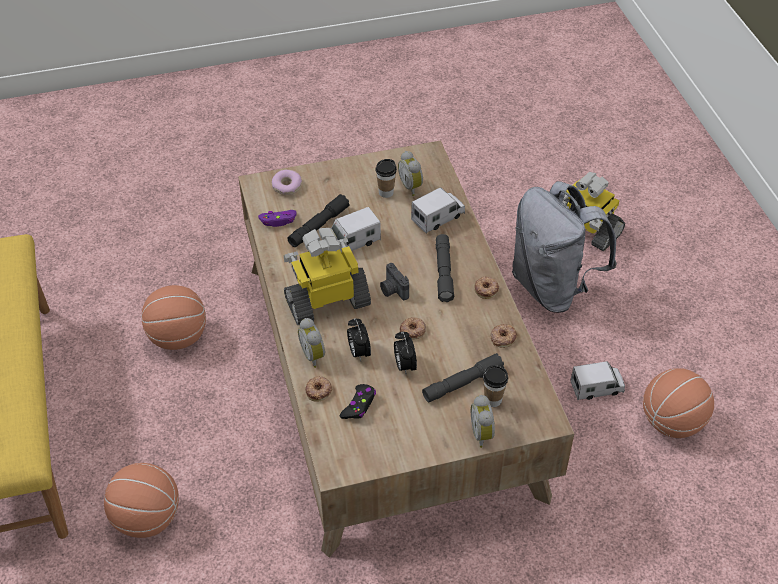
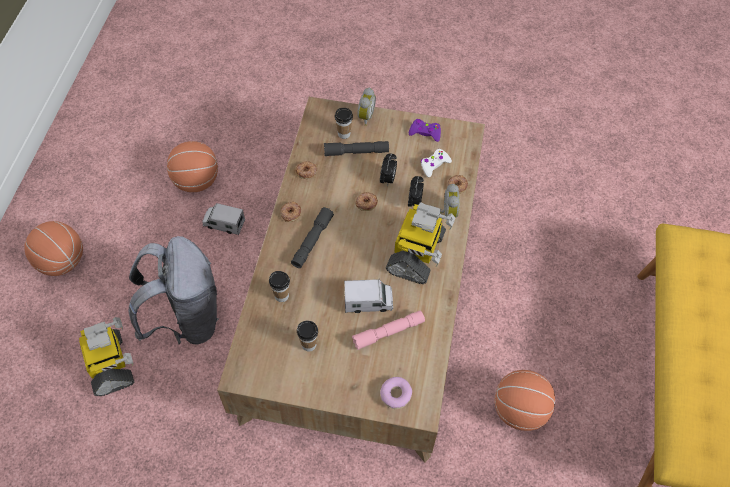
camera: 155 degrees left, 10 degrees up
basketball [104,463,179,538] -> basketball moved to [24,221,83,276]
purple game controller [258,210,297,227] -> purple game controller moved to [409,119,441,142]
toy robot [283,228,371,325] -> toy robot turned 75 degrees counterclockwise [386,202,456,284]
black flashlight [287,194,350,247] -> pink flashlight [352,310,425,350]
black game controller [340,384,376,419] -> white game controller [421,149,452,177]
camera [380,263,409,300] -> none
alarm clock [398,151,423,196] -> none
toy truck [411,187,465,234] -> cup [269,271,290,302]

